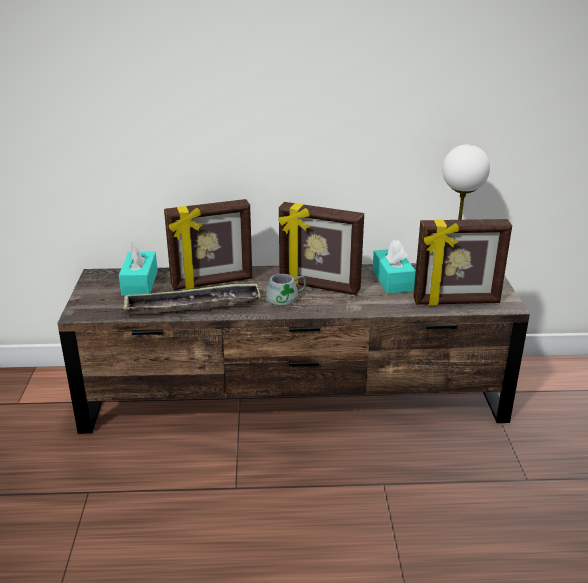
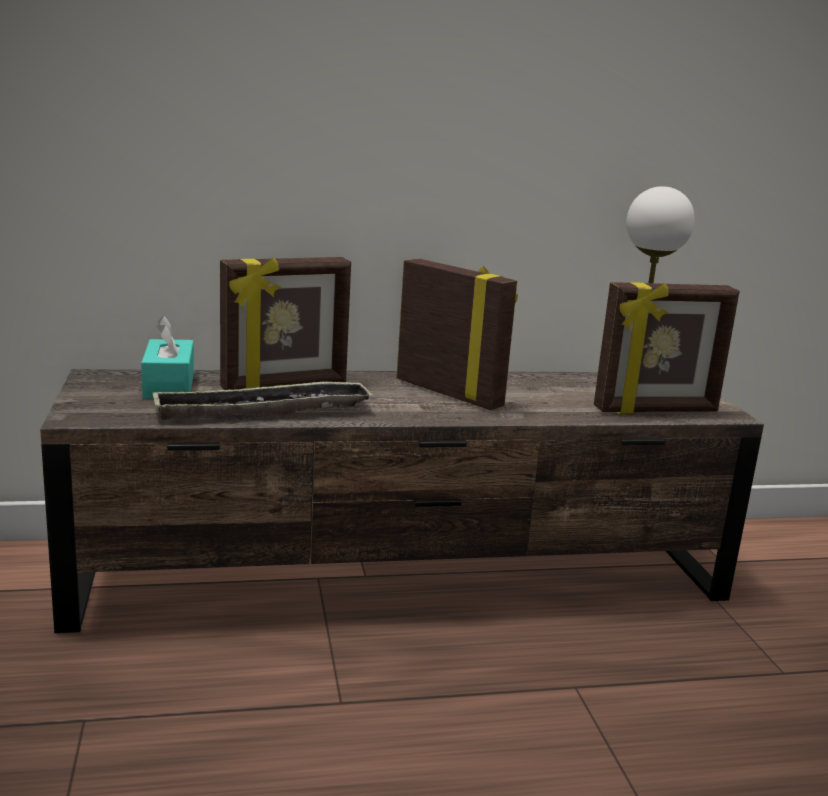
camera: 10 degrees left, 10 degrees down
grey mug [266,274,307,307] -> none
picture frame [278,202,364,295] -> picture frame turned 150 degrees counterclockwise [397,258,518,410]
turquoise tissue box [373,239,416,294] -> none

